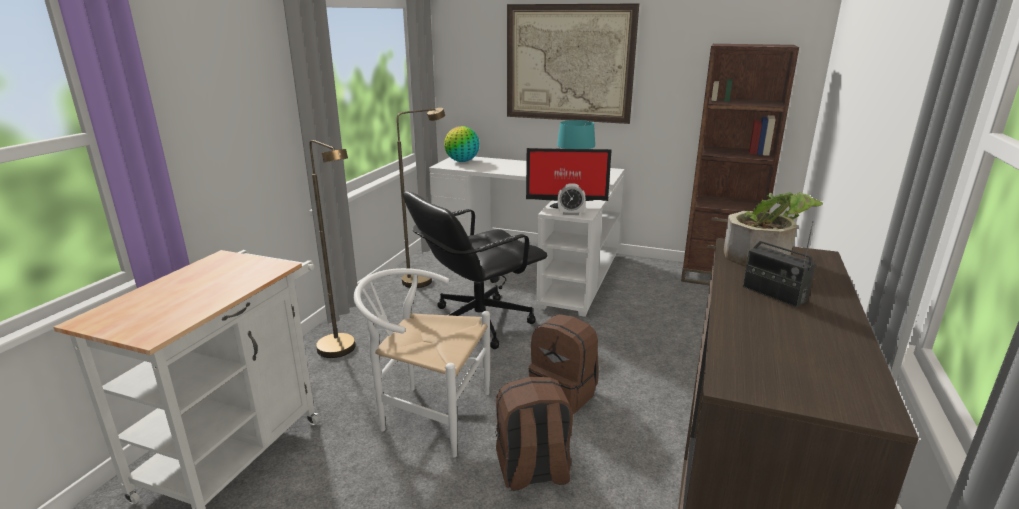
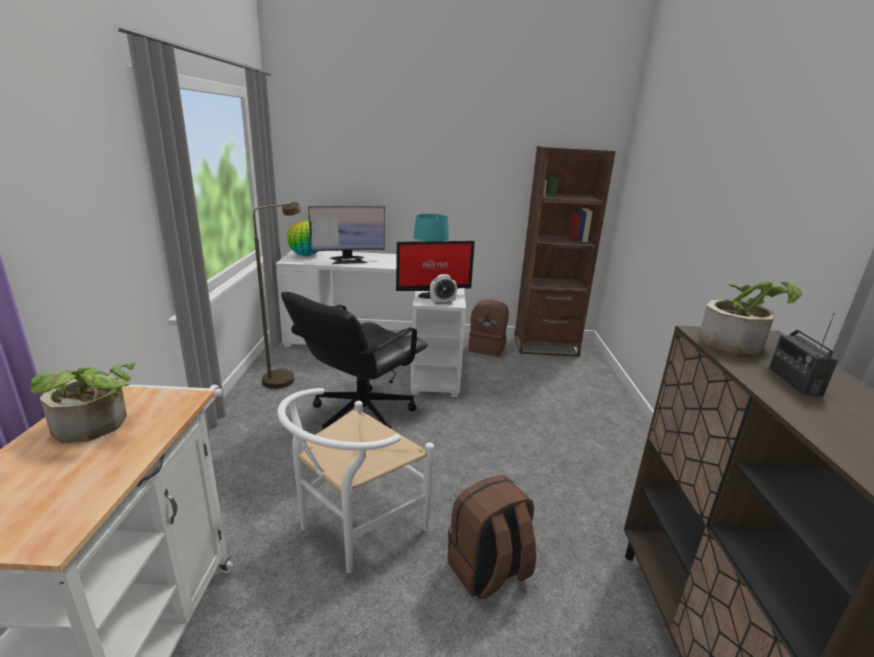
camera: 20 degrees left, 0 degrees up
brown floor lamp [309,140,356,358] -> none
white chair [354,268,490,458] -> white chair turned 45 degrees counterclockwise [277,388,434,574]
picture [507,4,639,124] -> none
brown backpack [529,314,599,414] -> brown backpack moved to [469,300,509,357]
radio [743,221,816,307] -> radio turned 60 degrees clockwise [769,313,838,396]
none -> potted plant [31,362,135,443]
none -> monitor [308,206,385,264]

